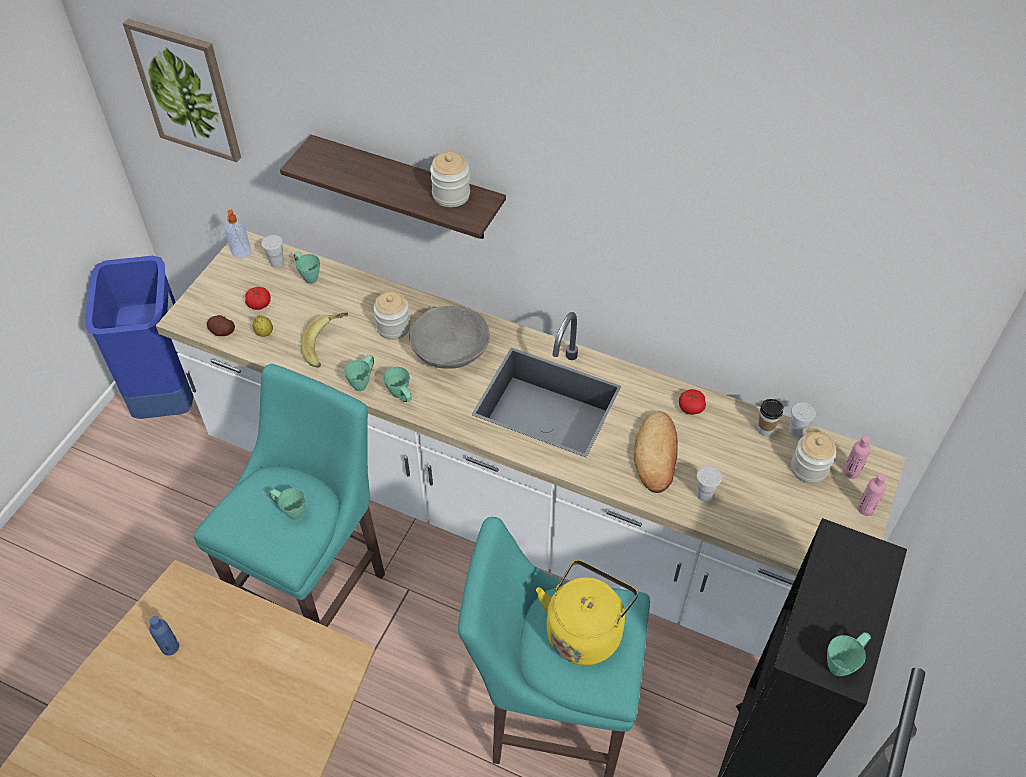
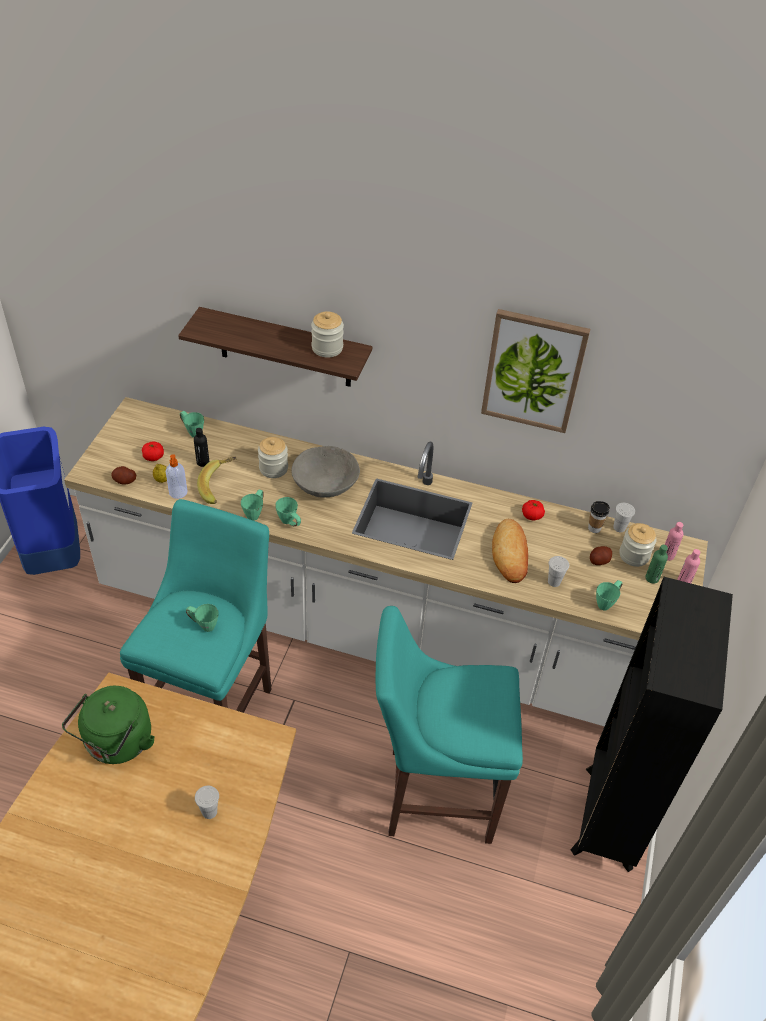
camera: 10 degrees left, 5 degrees down
picture [123,19,241,162] -> picture moved to [481,309,590,433]
blue bottle [149,616,179,656] -> green kettle [62,686,155,764]
soap dispenser [225,210,251,258] -> soap dispenser moved to [166,454,187,499]
white cup [261,235,284,268] -> white cup moved to [195,786,219,819]
yellow kettle [536,560,638,665] -> none
green mug [827,632,871,676] -> green mug moved to [596,580,623,610]
none -> black bottle [194,428,209,467]
none -> potato [590,546,612,565]
none -> green bottle [645,545,668,584]

